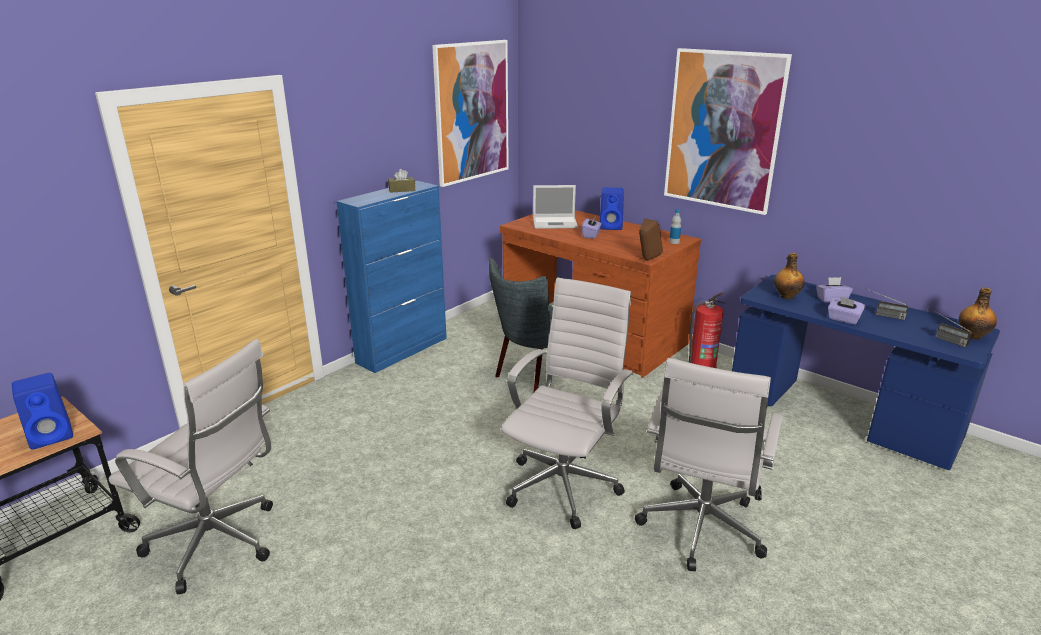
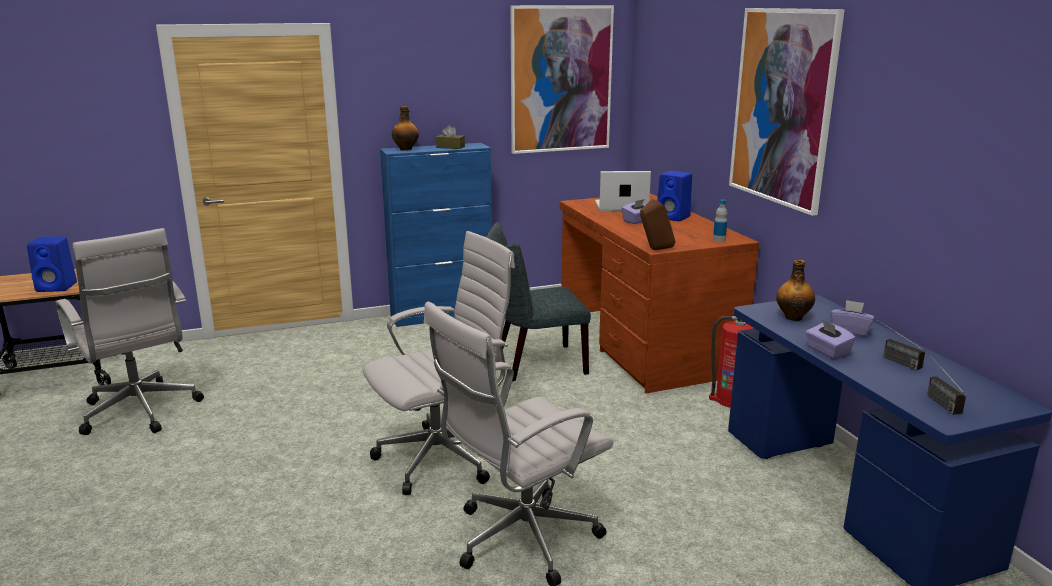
camera: 30 degrees right, 5 degrees down
laptop [533,185,578,229] -> laptop turned 150 degrees clockwise [595,171,651,211]
bottle [959,287,997,340] -> bottle moved to [392,106,419,151]

